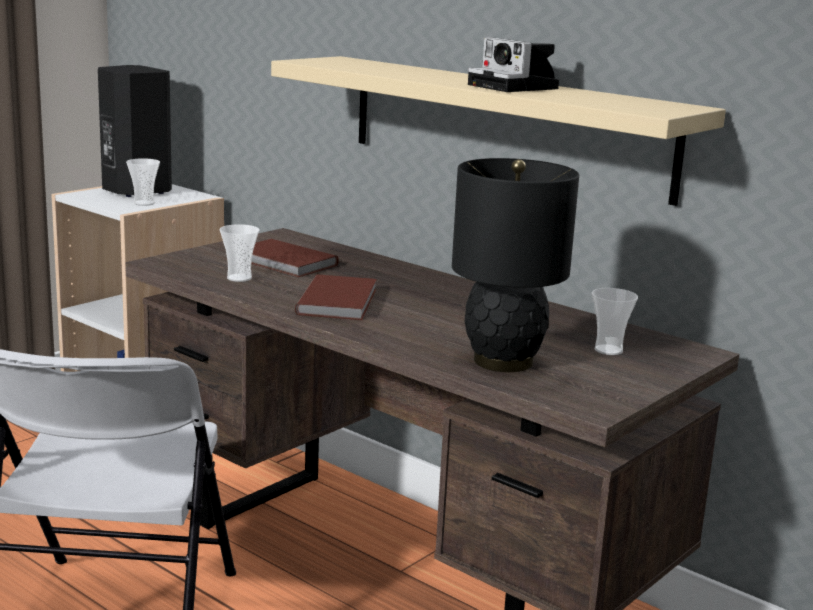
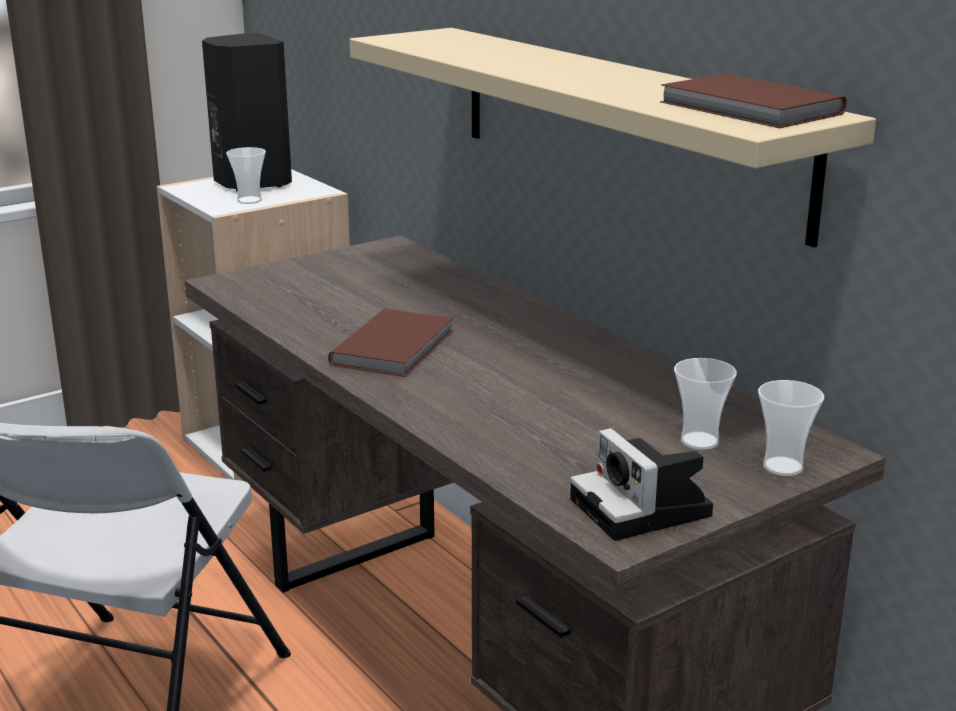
camera: 15 degrees right, 5 degrees up
cup [219,224,259,282] -> cup moved to [758,380,824,476]
brown book [251,239,339,277] -> brown book moved to [660,74,847,128]
black table lamp [452,158,579,372] -> none
camera [468,37,559,92] -> camera moved to [570,428,713,541]

